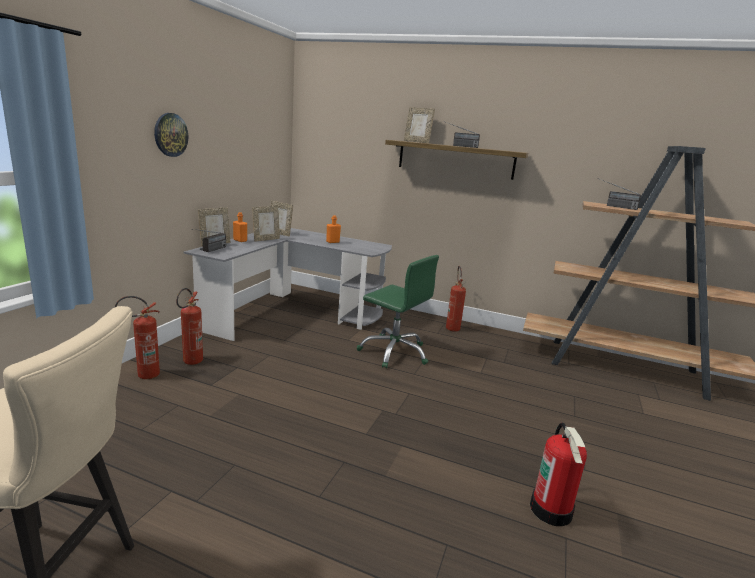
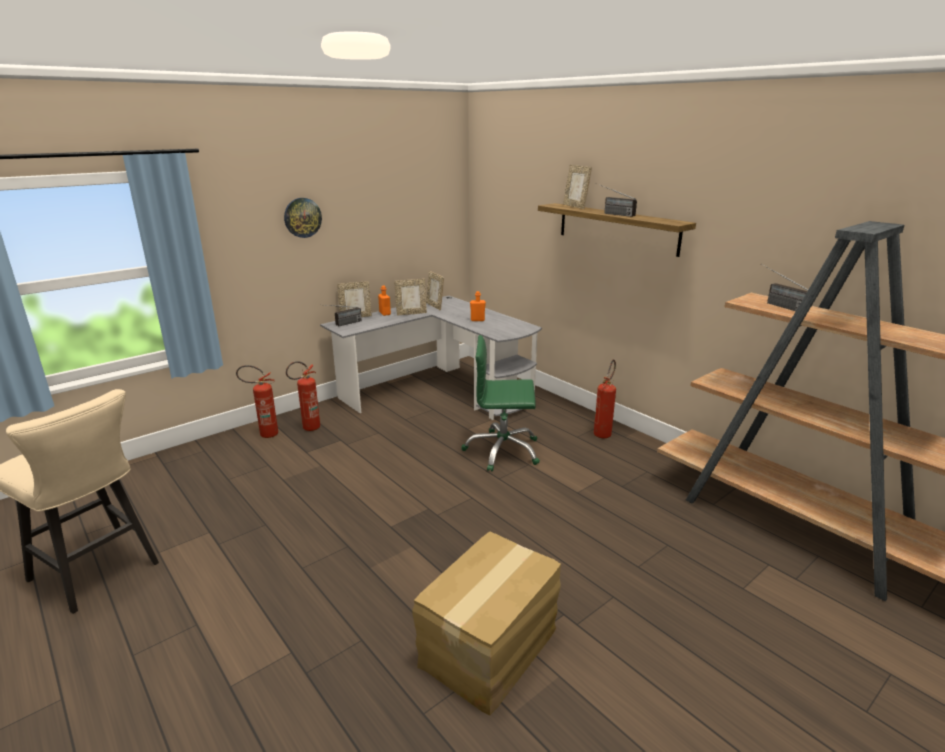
camera: 30 degrees right, 5 degrees up
green office chair [357,255,439,368] -> green office chair turned 120 degrees clockwise [461,335,540,472]
fire extinguisher [530,423,587,526] -> cardboard box [412,531,561,715]

